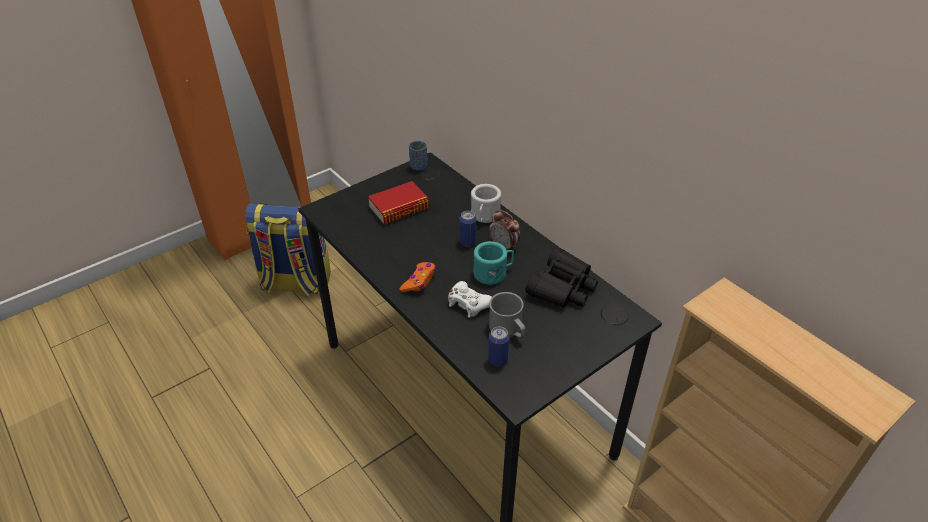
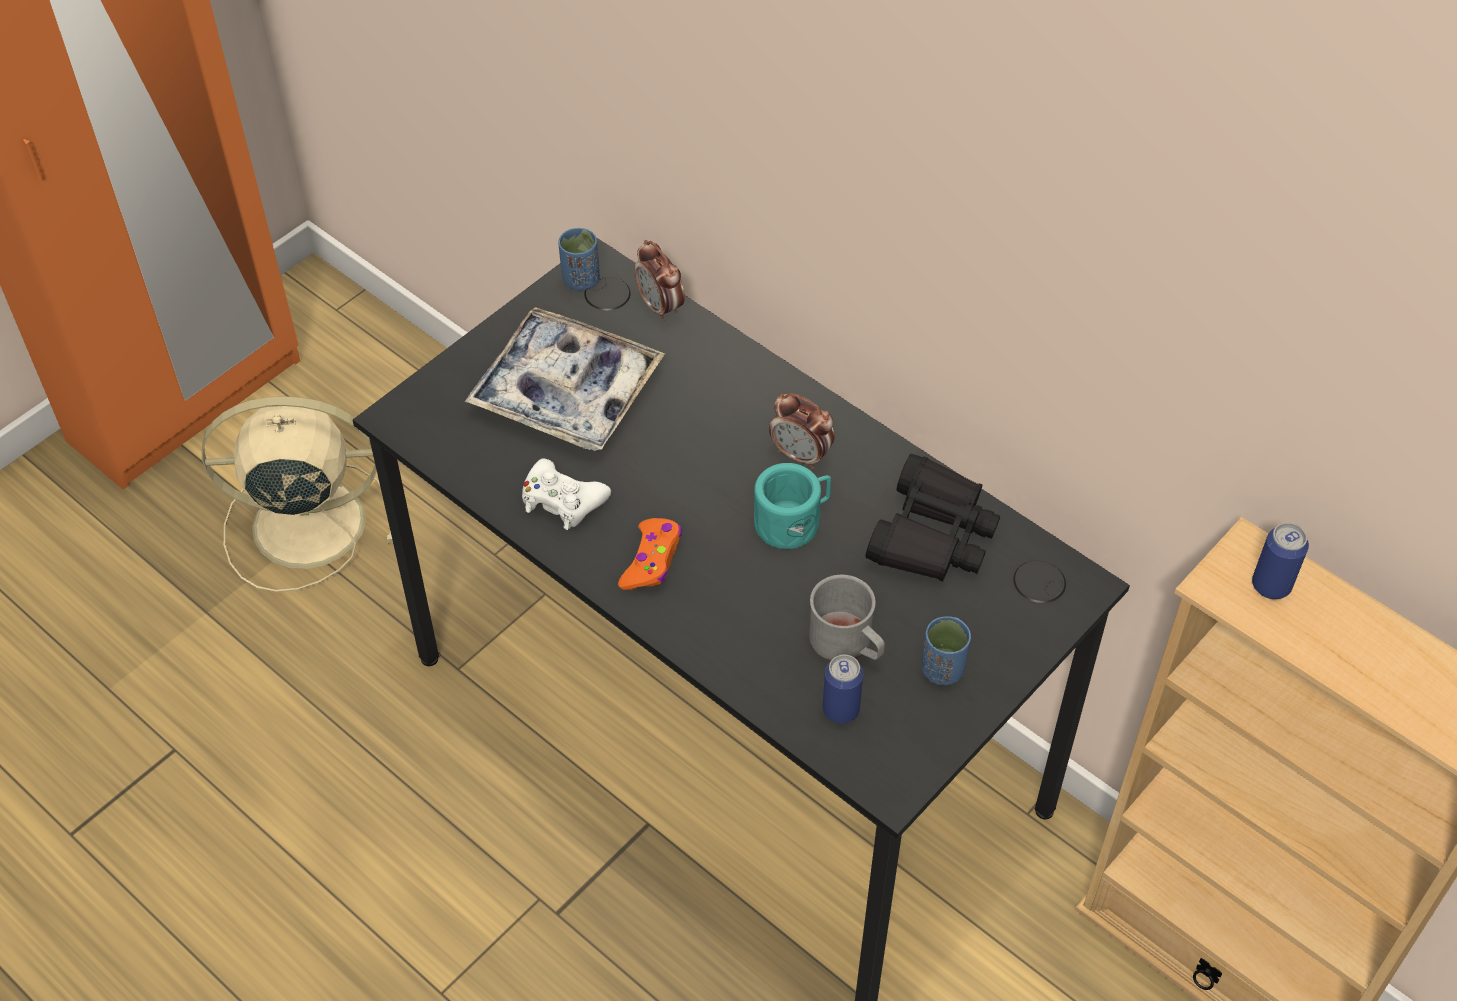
camera: 10 degrees left, 10 degrees up
backpack [245,203,331,296] -> beige fan [202,396,393,592]
book [368,181,429,225] -> tray [465,307,665,451]
white game controller [448,281,492,318] -> white game controller moved to [522,458,611,530]
can [459,211,477,247] -> can moved to [1252,522,1309,599]
white mug [471,184,501,223] -> none
none -> alarm clock [634,240,685,321]
none -> blue cup [921,616,971,685]

